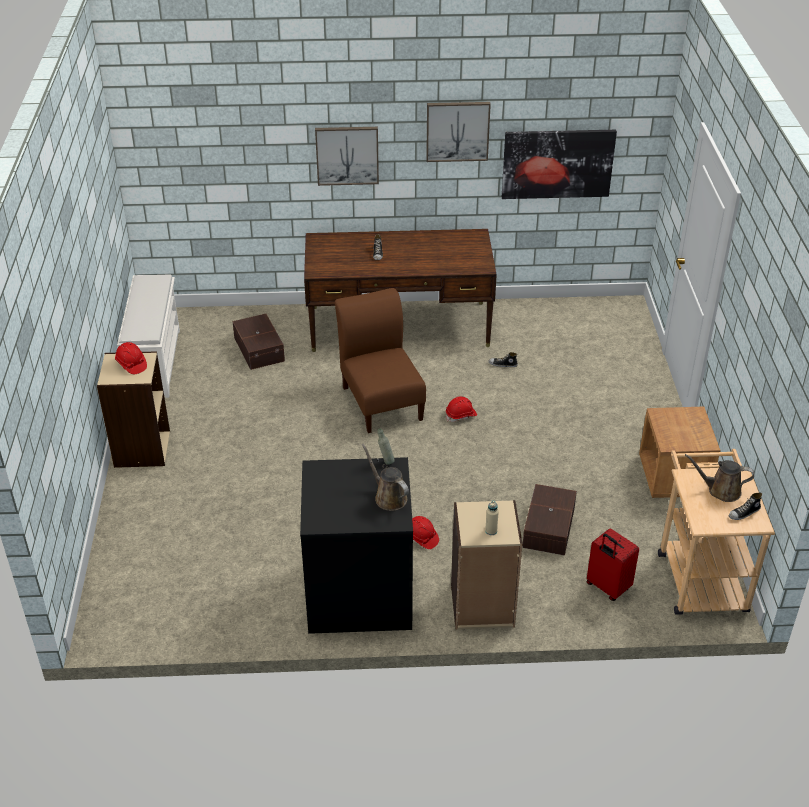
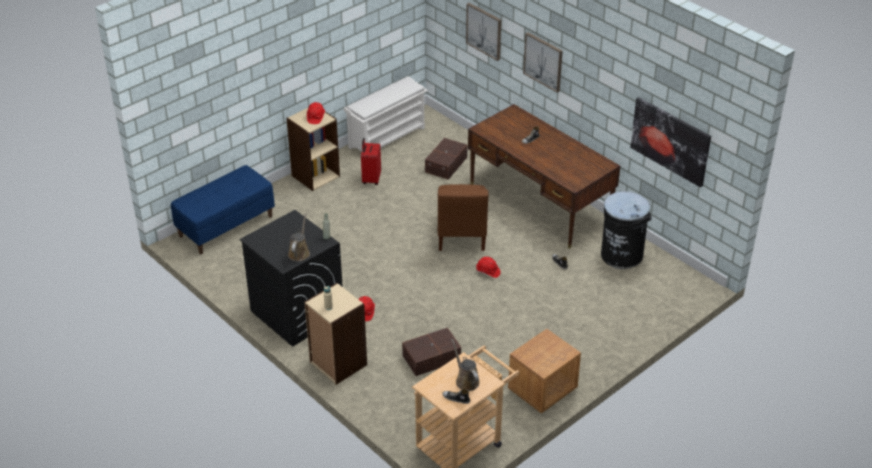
camera: 50 degrees right, 0 degrees up
brown chair [335,288,426,433] -> brown chair turned 150 degrees clockwise [438,184,489,251]
picture [426,102,491,162] -> picture moved to [466,3,501,61]
red suitcase [586,528,639,601] -> red suitcase moved to [361,138,381,185]
none -> blue bench [171,165,275,254]
none -> black trash can [601,191,652,269]

